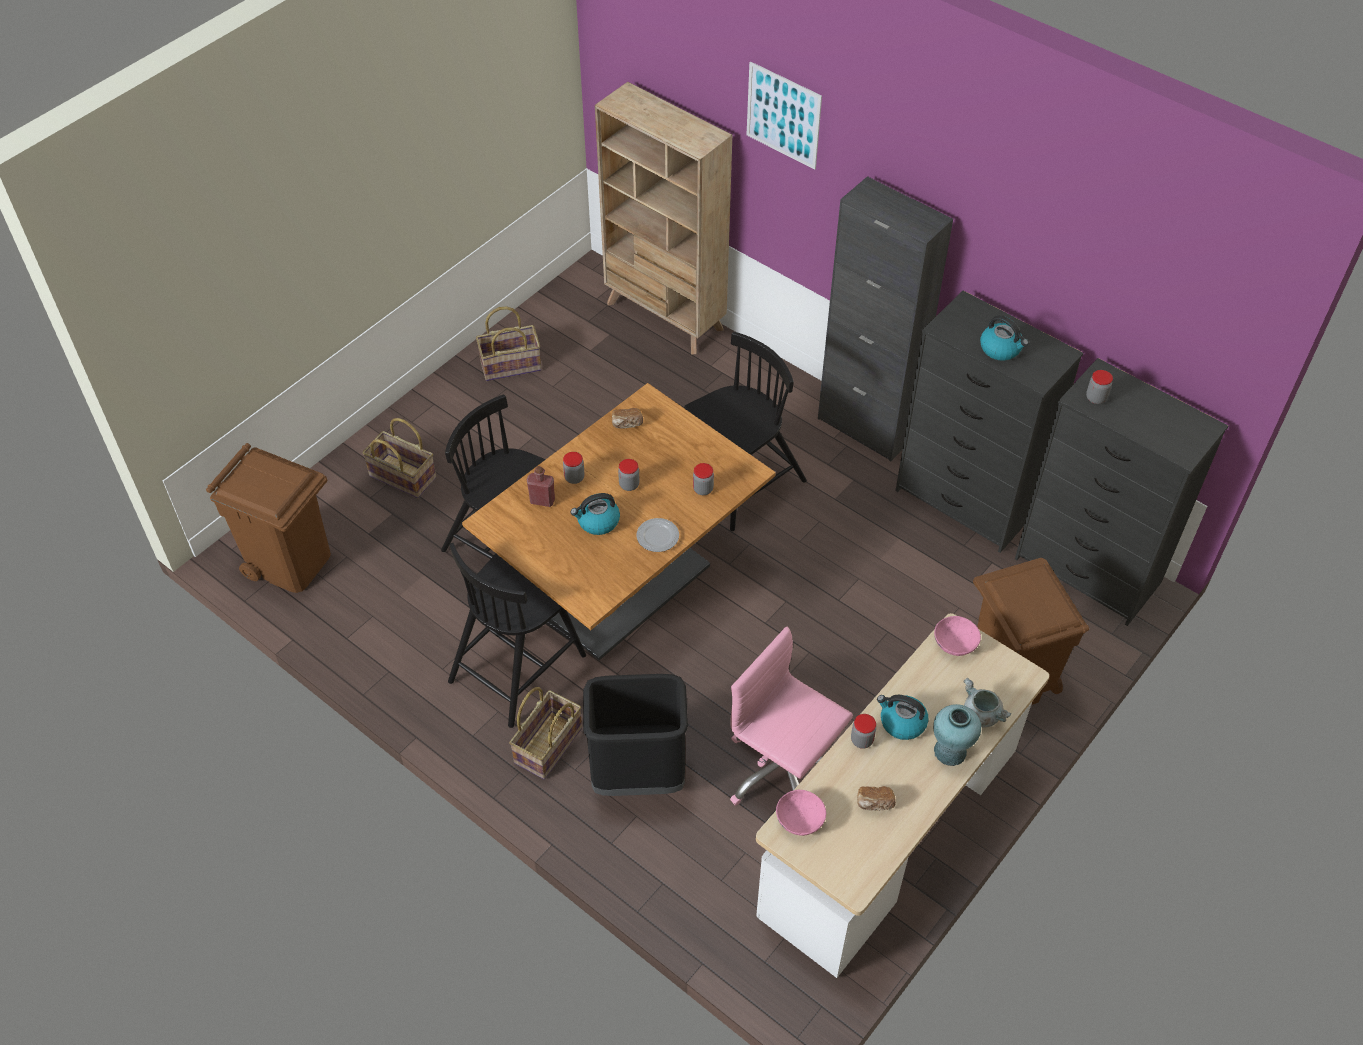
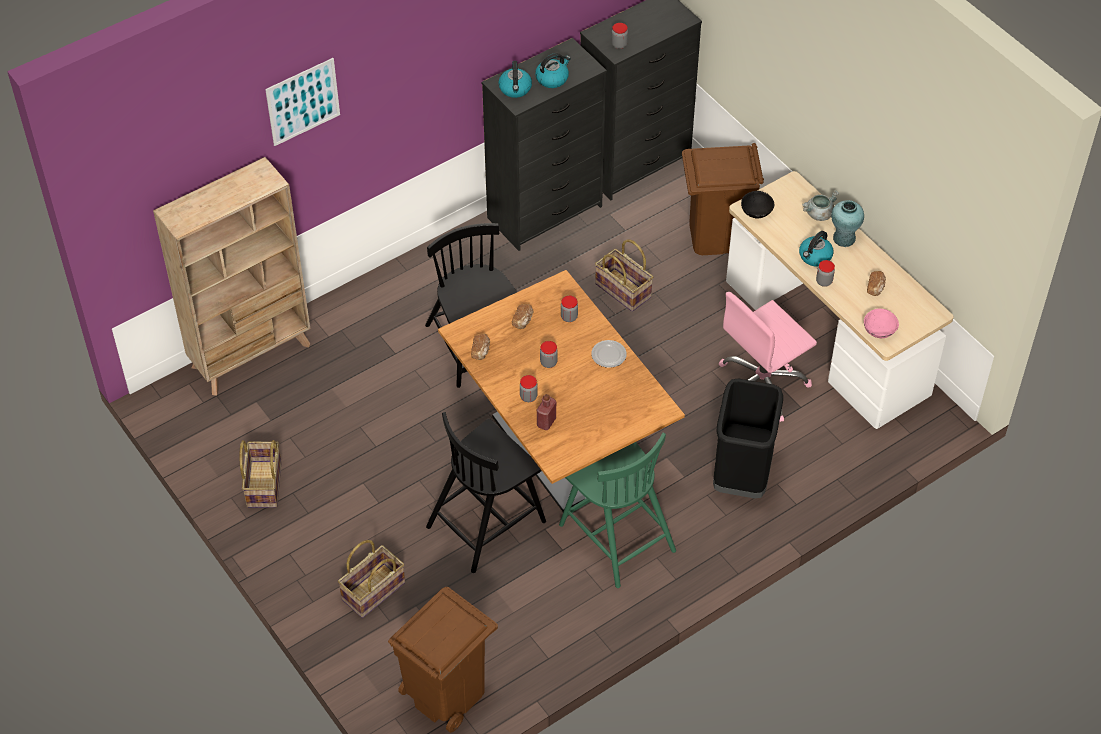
camera: 75 degrees left, 0 degrees up
black chair [448,543,586,728] -> green chair [559,433,676,588]
basket [509,687,582,779] -> basket moved to [595,239,653,312]
kettle [571,493,620,535] -> kettle moved to [498,61,532,98]
black cabinet [818,176,953,461] -> none
pink bowl [934,616,981,656] -> black bowl [741,191,774,218]
none -> bread [512,304,533,329]

